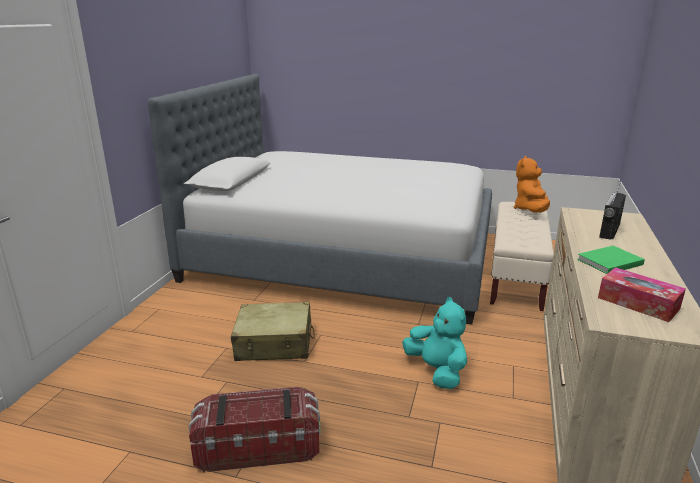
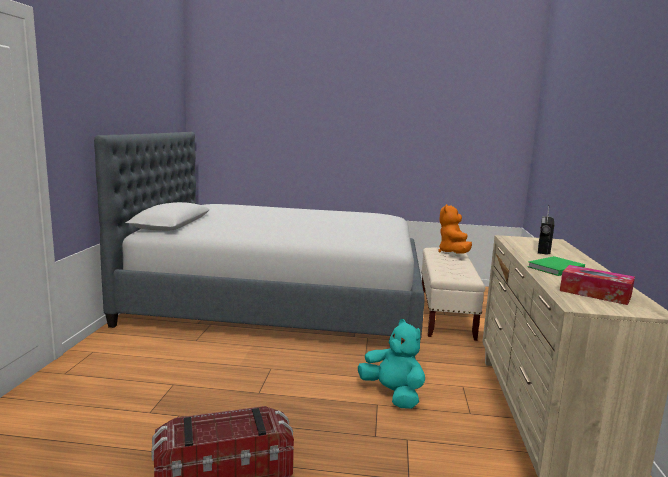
camera: 10 degrees left, 10 degrees down
beige suitcase [231,302,315,361] -> none

